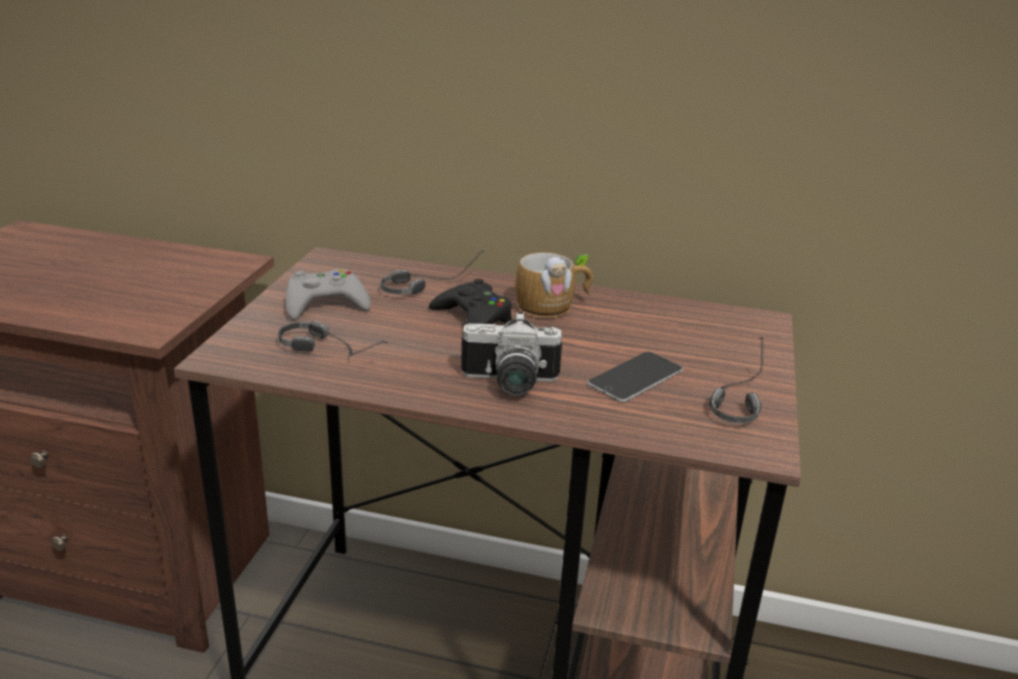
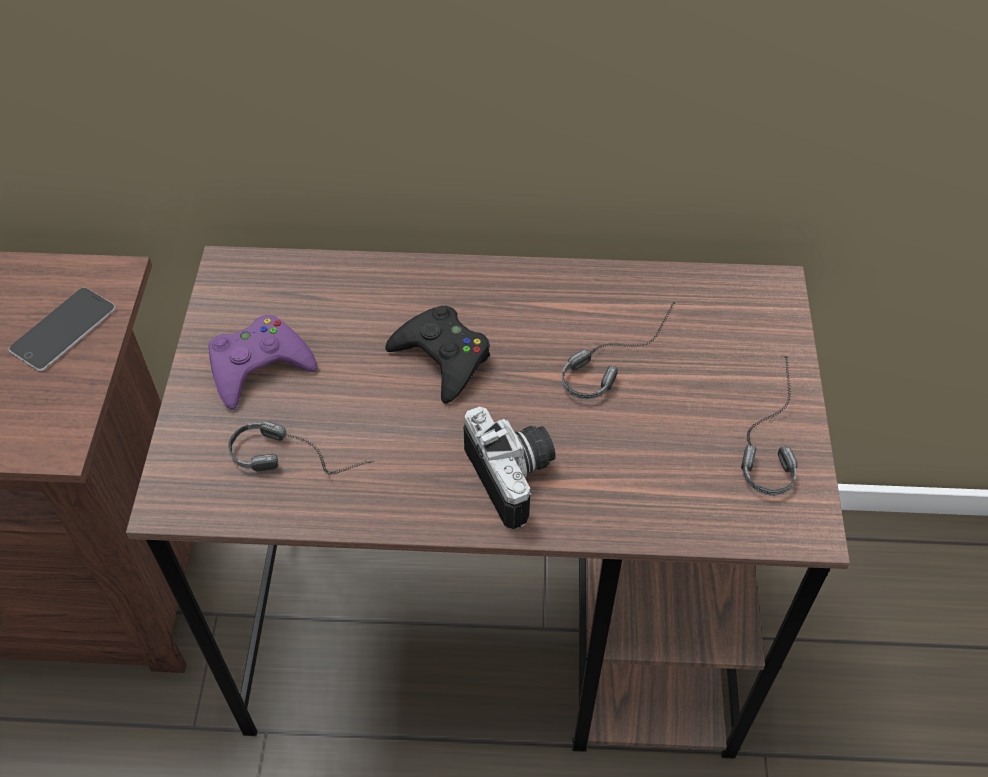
camera: 10 degrees left, 25 degrees up
grey game controller [286,269,371,320] -> purple game controller [208,315,317,410]
headphones [381,251,484,295] -> headphones moved to [562,301,675,399]
camera [461,312,562,396] -> camera turned 105 degrees counterclockwise [464,406,556,529]
mug [515,253,593,318] -> none
phone [587,351,683,402] -> phone moved to [9,287,116,371]

